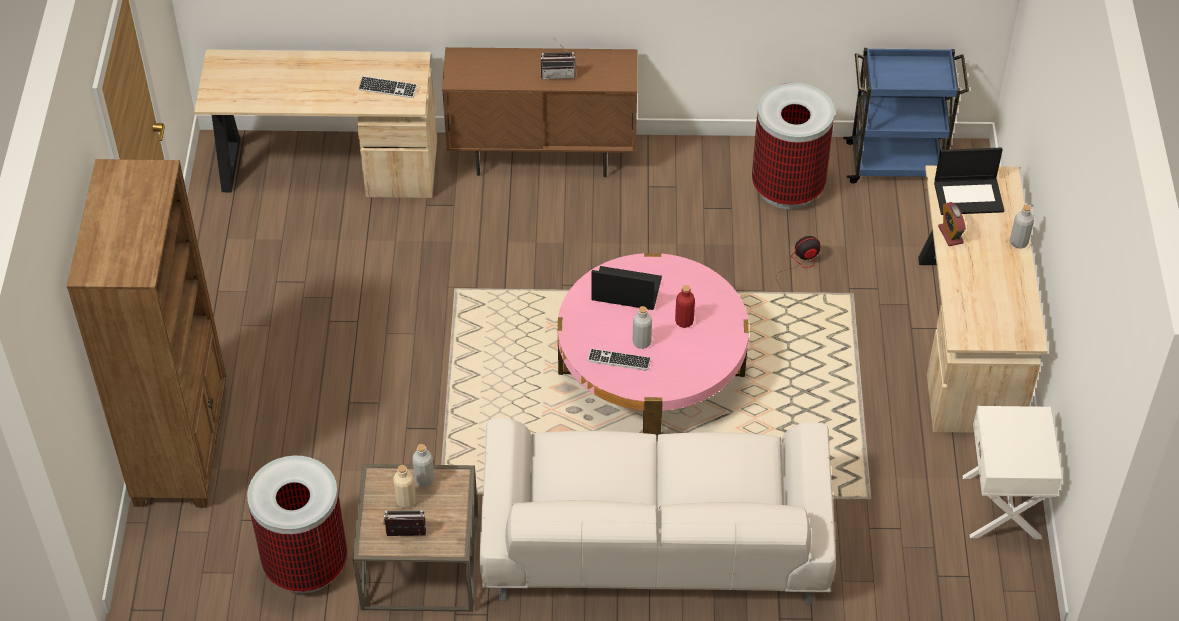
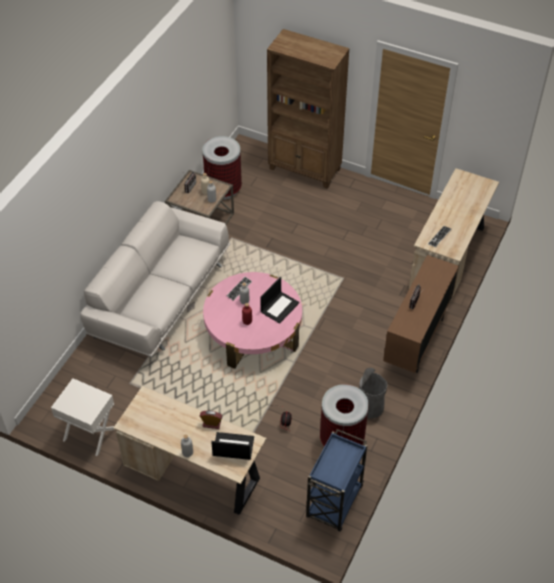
camera: 115 degrees right, 0 degrees up
laptop [934,147,1004,215] -> laptop turned 75 degrees clockwise [211,432,254,460]
none -> grey trash can [359,368,387,419]

